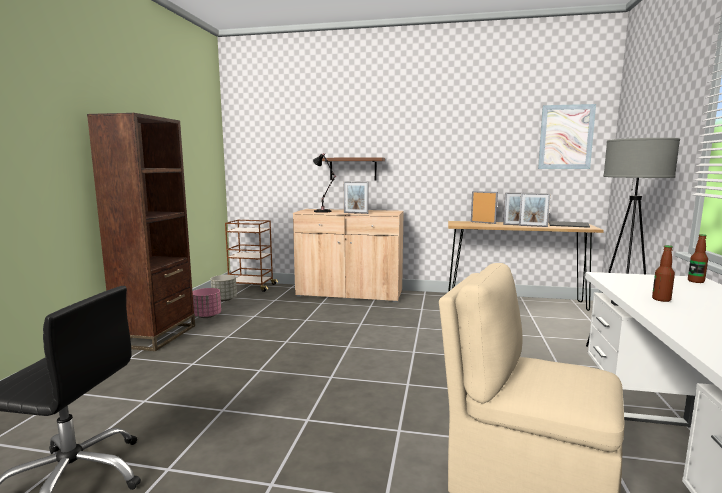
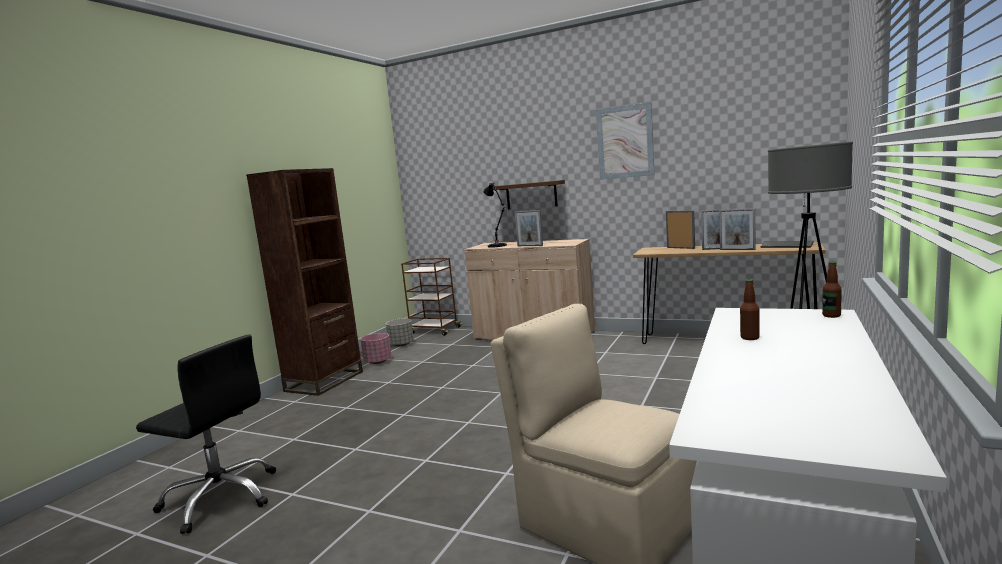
camera: 15 degrees right, 0 degrees up
picture [538,104,596,169] -> picture moved to [596,102,655,180]

